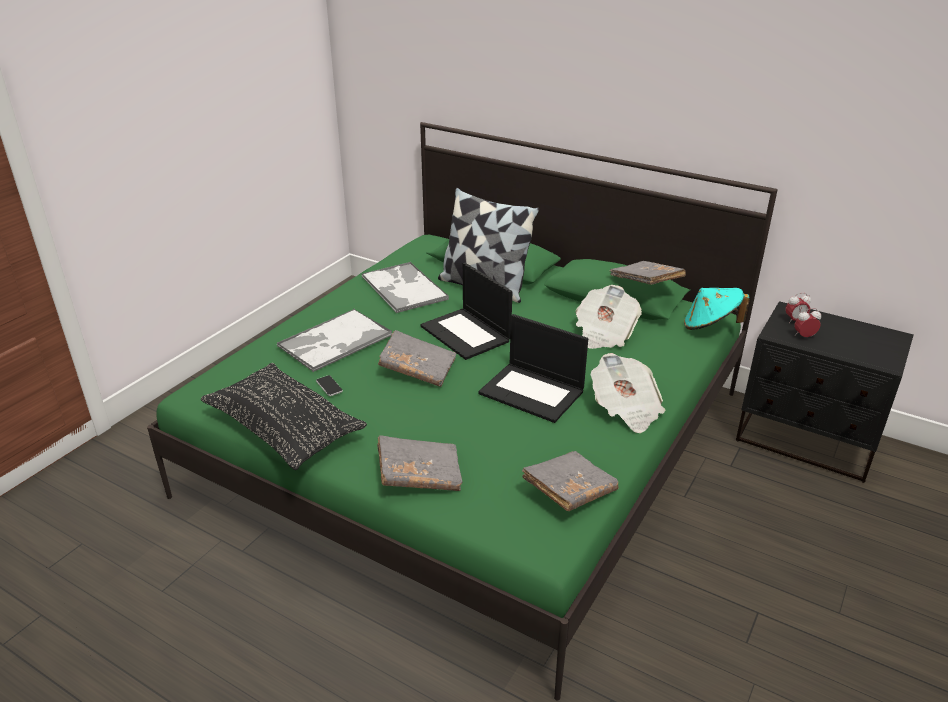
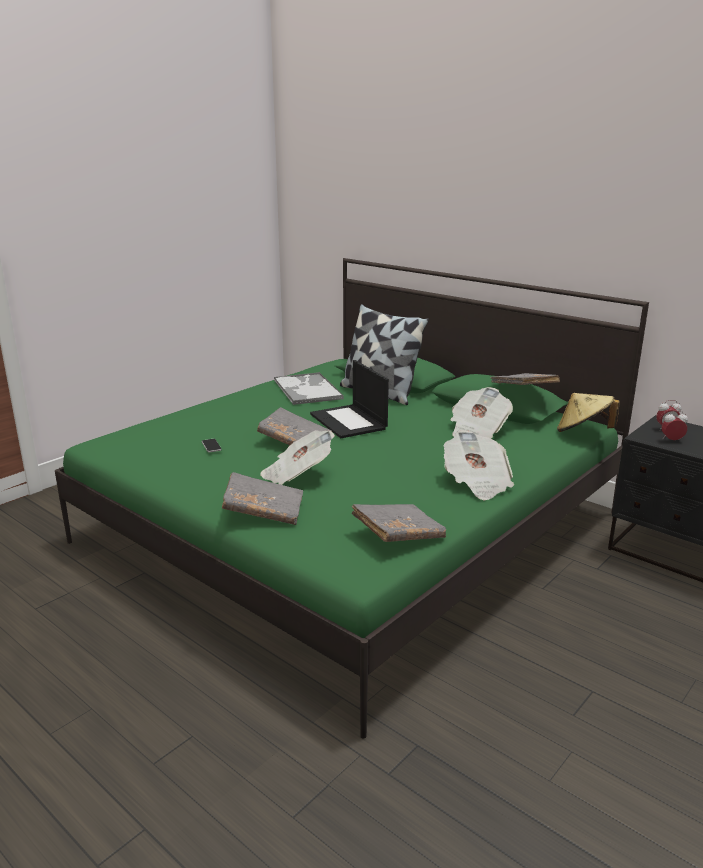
camera: 10 degrees right, 10 degrees down
black pillow [201,363,367,470] -> none
tray [277,309,392,372] -> none
laptop [478,314,588,423] -> none
turquoise hat [684,288,750,330] -> beige hat [557,393,620,432]
none -> newspaper [260,430,335,485]

